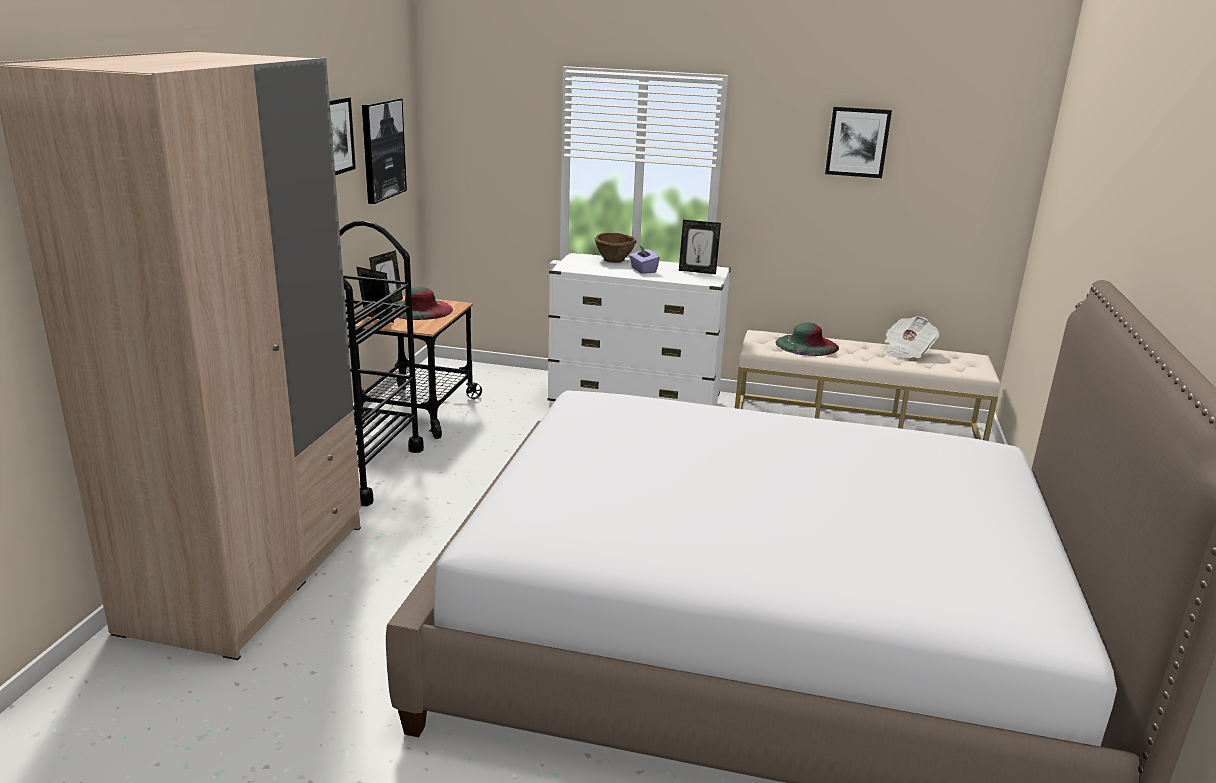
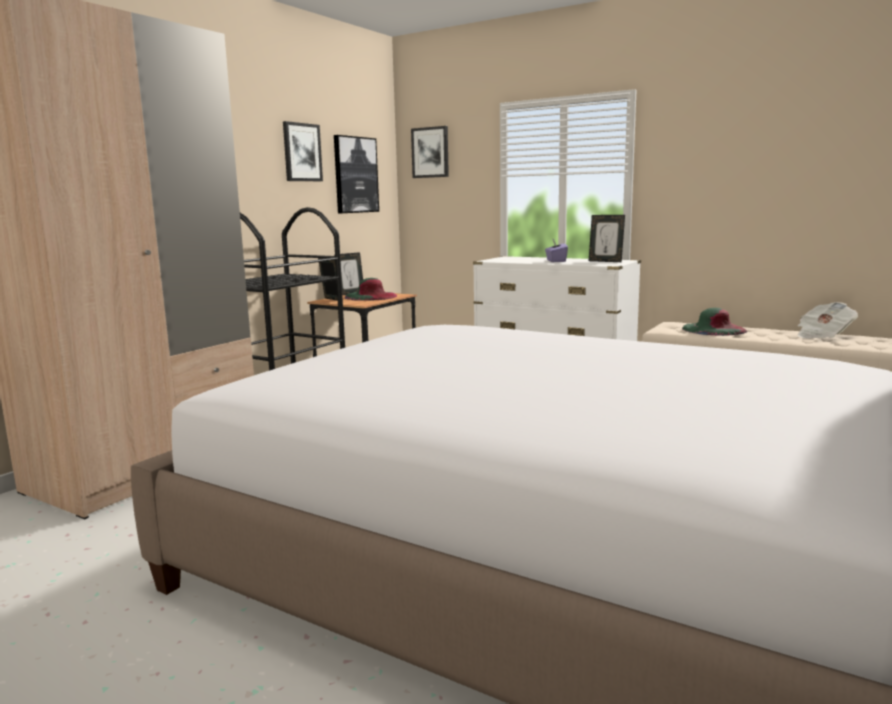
camera: 20 degrees right, 10 degrees down
brown bowl [594,232,637,263] -> none
picture [825,107,892,178] -> picture moved to [411,126,449,178]

